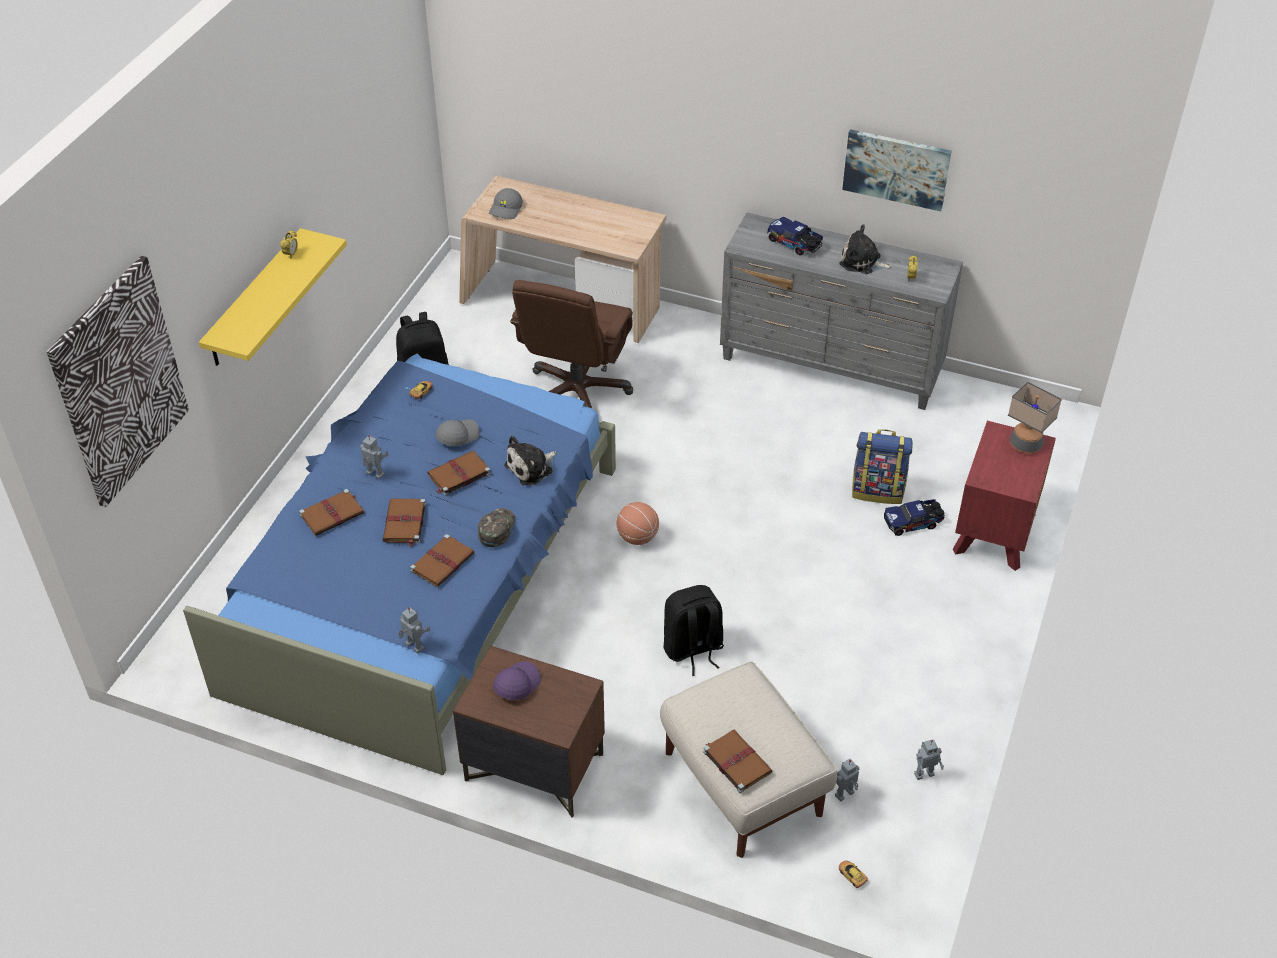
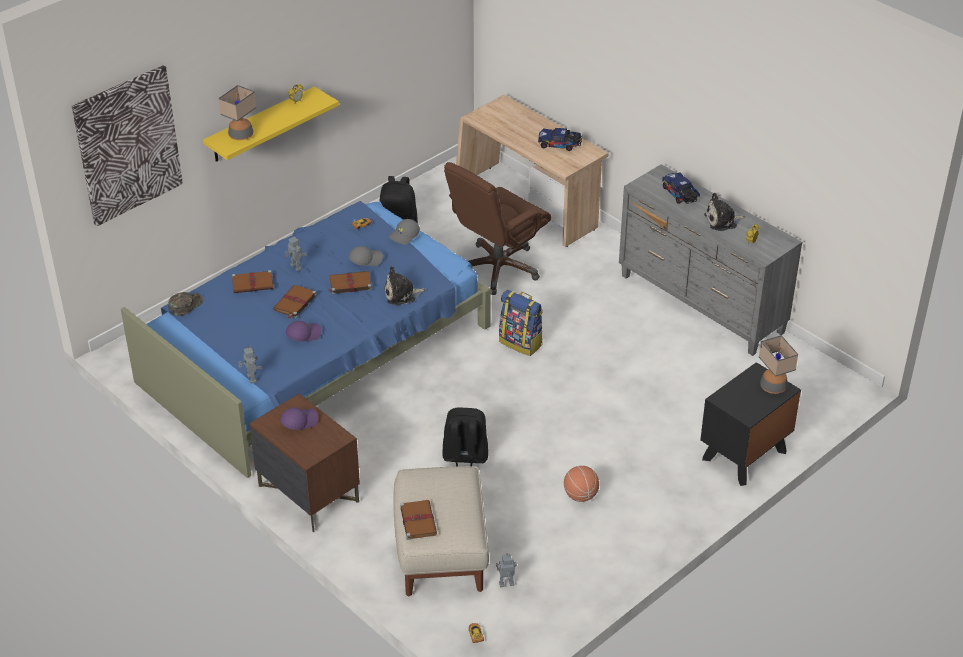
camera: 25 degrees right, 5 degrees down
brown book [410,534,475,587] -> purple cap [286,321,321,342]
green cap [478,508,516,547] -> green cap moved to [168,292,204,316]
grey cap [489,188,523,219] -> grey cap moved to [389,219,420,245]
basketball [617,502,659,545] -> basketball moved to [564,466,599,502]
plush toy [840,224,893,274] -> plush toy turned 60 degrees counterclockwise [704,193,745,231]
picture [842,129,952,211] -> none
backpack [852,429,913,504] -> backpack moved to [499,290,543,356]
toy truck [884,499,944,536] -> toy truck moved to [538,128,582,151]
toy robot [914,739,944,780] -> none
red nightstand [953,421,1056,571] -> black nightstand [700,362,801,486]
none -> table lamp [219,85,256,140]

